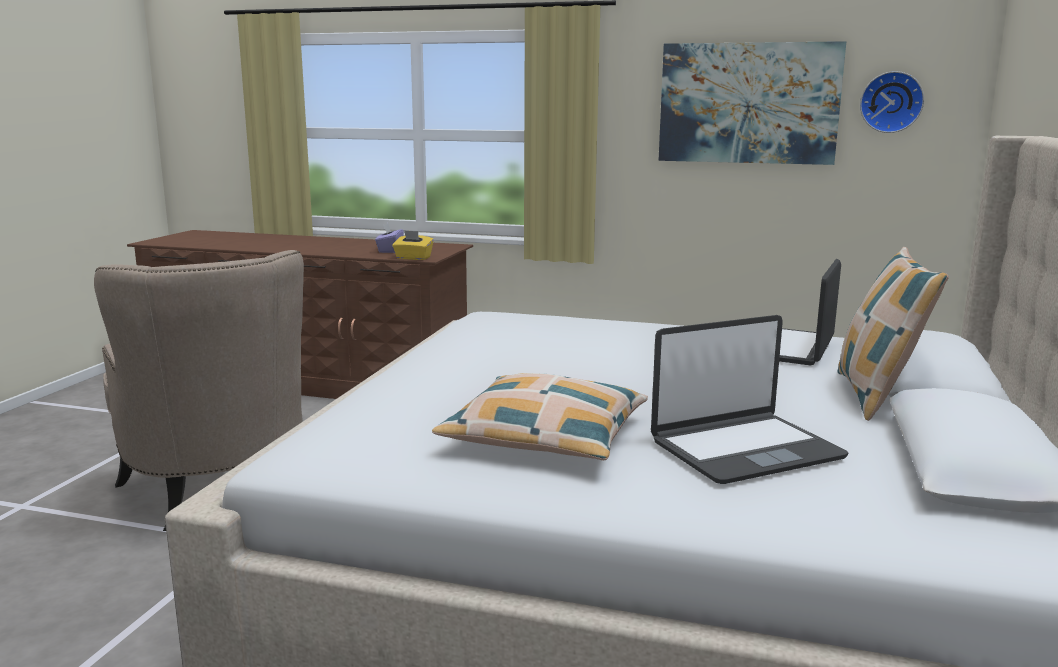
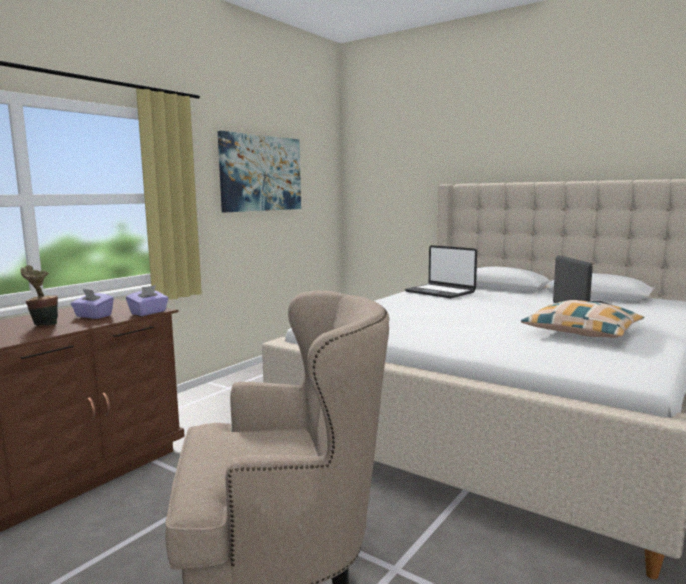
camera: 70 degrees left, 5 degrees down
yellow tissue box [392,230,434,260] -> purple tissue box [126,285,169,316]
pillow [837,247,949,421] -> none
wall clock [860,71,924,133] -> none
none -> potted plant [21,265,58,326]

